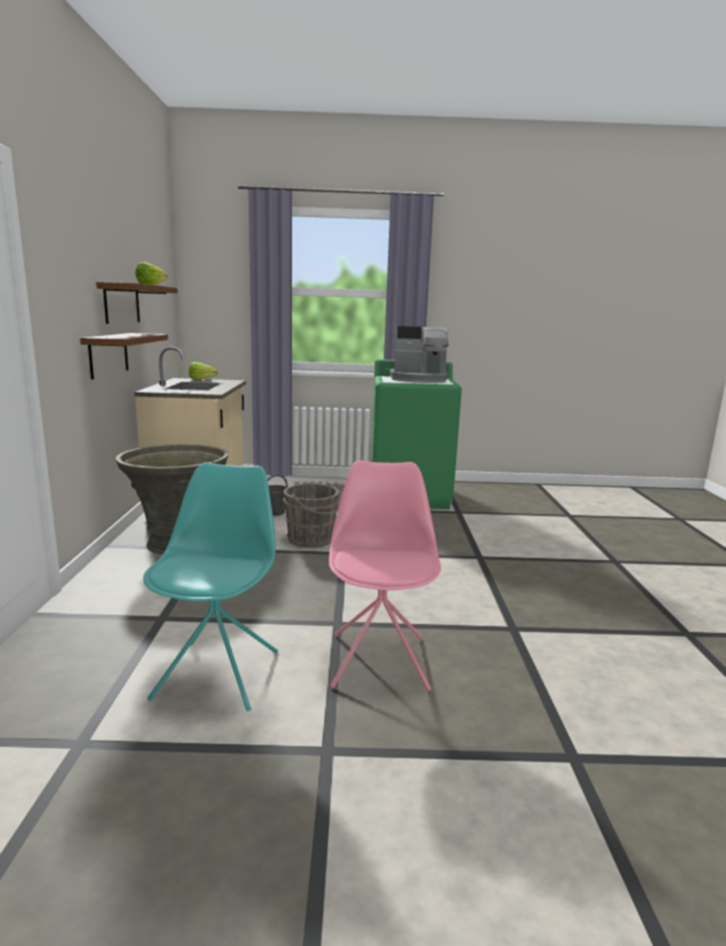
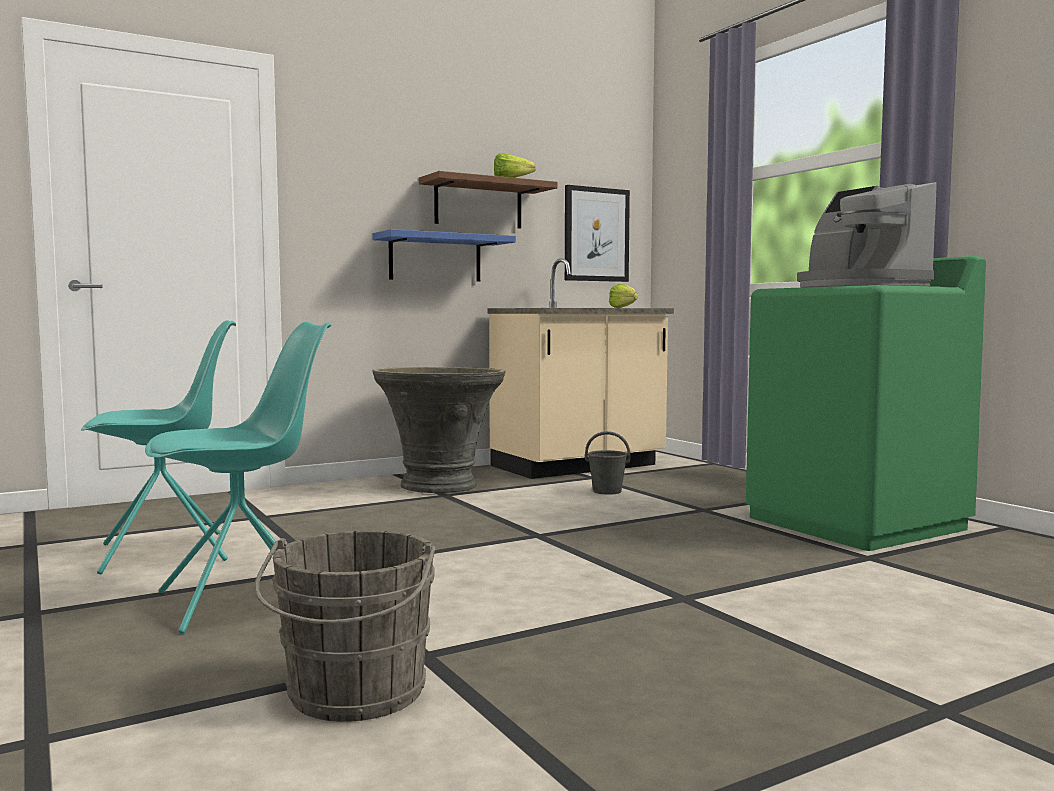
camera: 60 degrees right, 10 degrees down
brown shelf [80,333,168,379] -> blue shelf [372,229,516,281]
grey bucket [283,483,342,548] -> grey bucket moved to [255,531,436,722]
pink chair [329,460,441,691] -> turquoise chair [145,322,331,634]
none -> picture [565,185,630,282]

